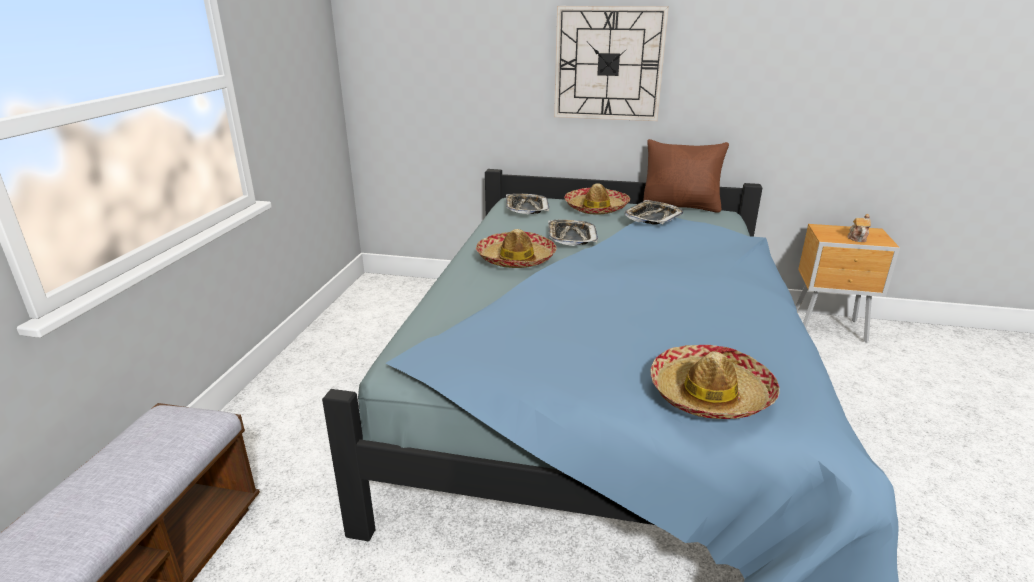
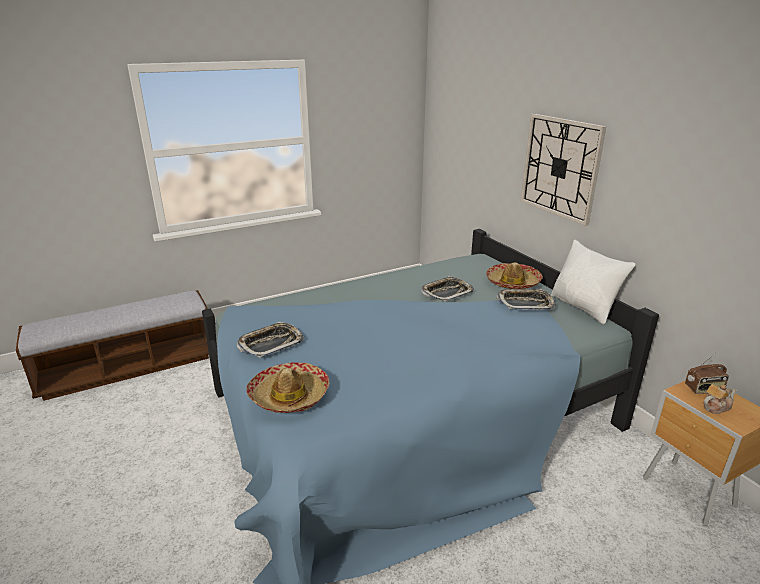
camera: 50 degrees right, 0 degrees up
hat [476,229,557,268] -> none
tray [506,194,549,214] -> tray moved to [237,322,304,358]
brown pillow [643,139,729,213] -> white pillow [551,240,636,324]
none -> radio [685,353,729,394]

